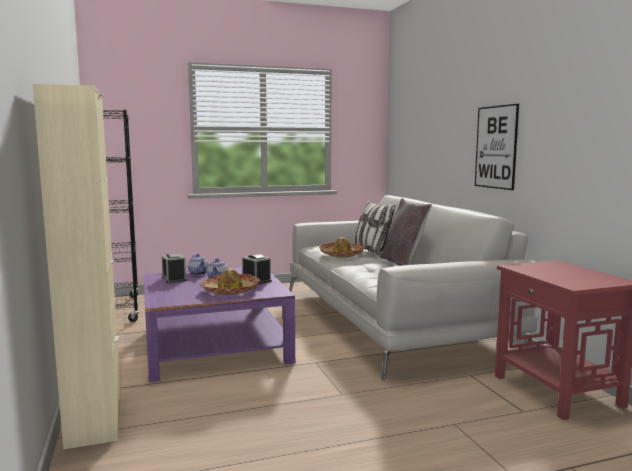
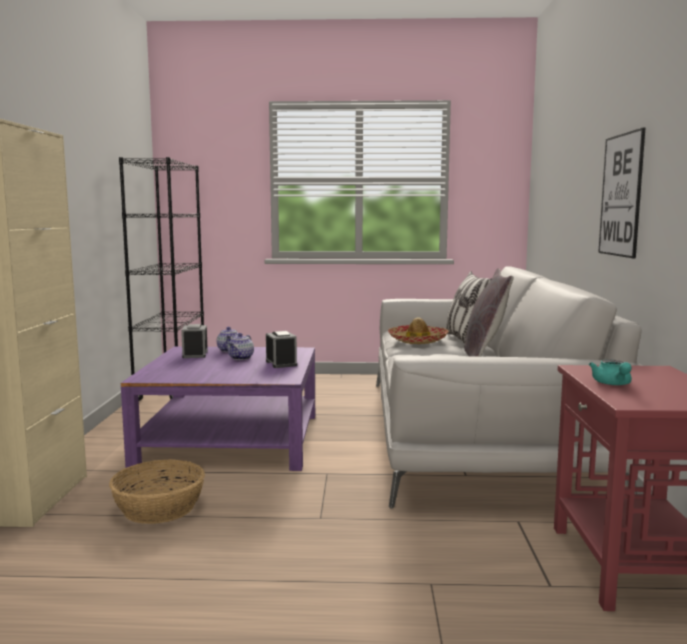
camera: 20 degrees right, 0 degrees up
hat [201,268,260,295] -> none
none -> basket [109,459,205,524]
none -> turquoise teapot [589,359,632,386]

